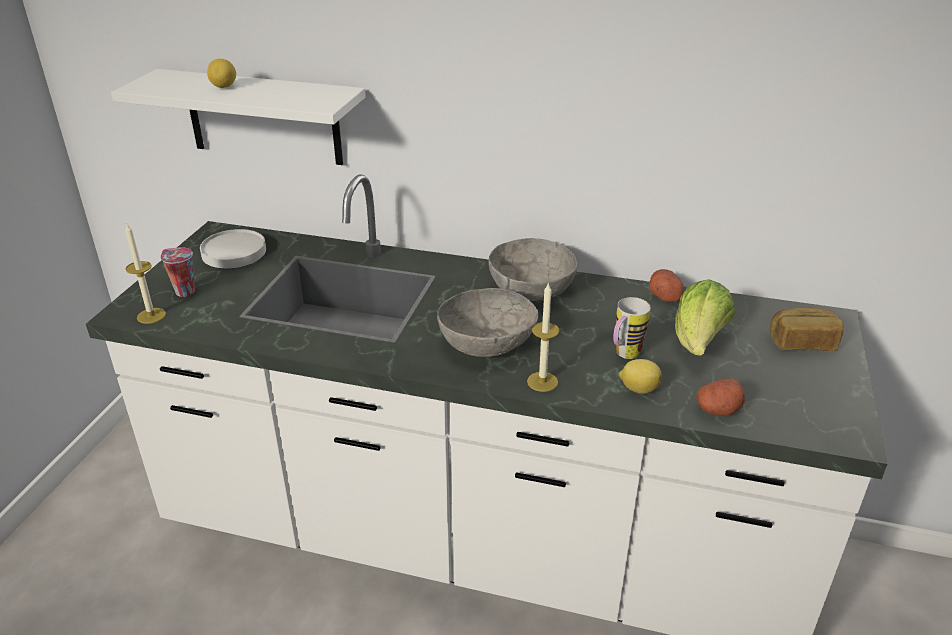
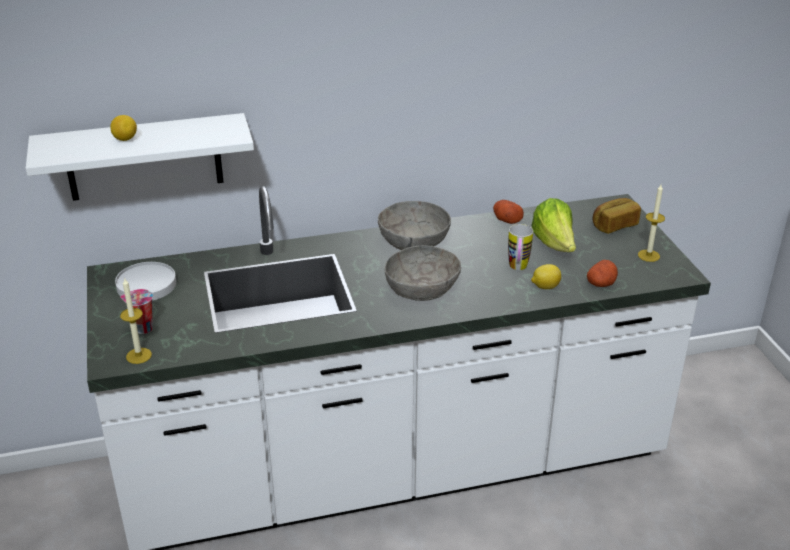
camera: 30 degrees left, 0 degrees up
candle [527,282,559,392] -> candle moved to [638,185,665,262]

